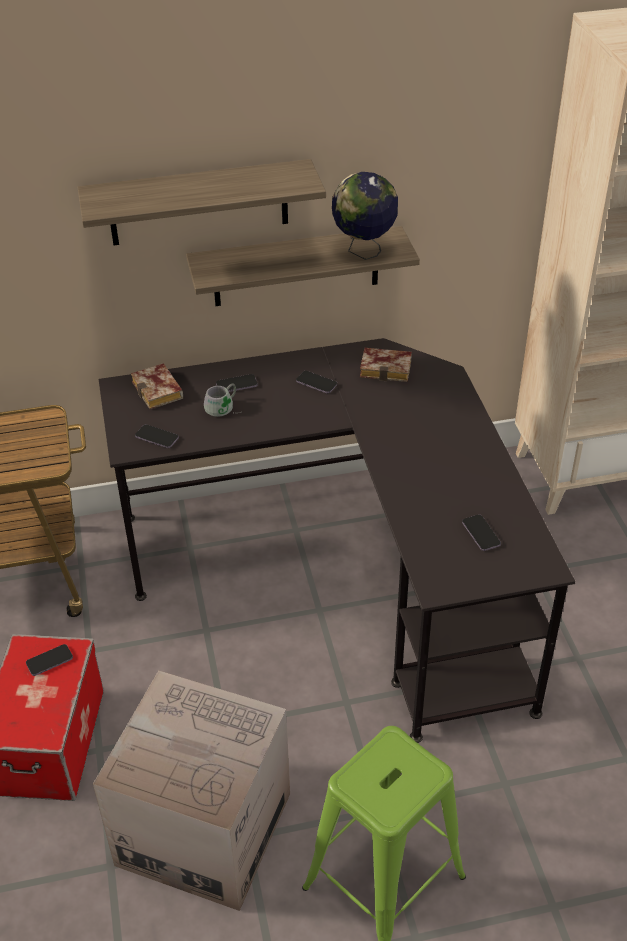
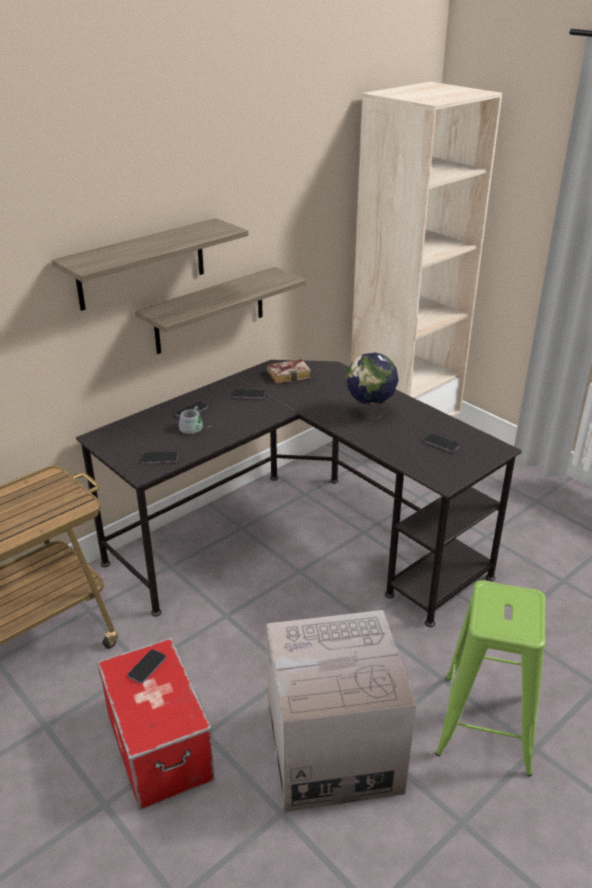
camera: 30 degrees left, 10 degrees down
book [131,363,183,409] -> none
globe [332,172,398,260] -> globe moved to [346,353,399,419]

